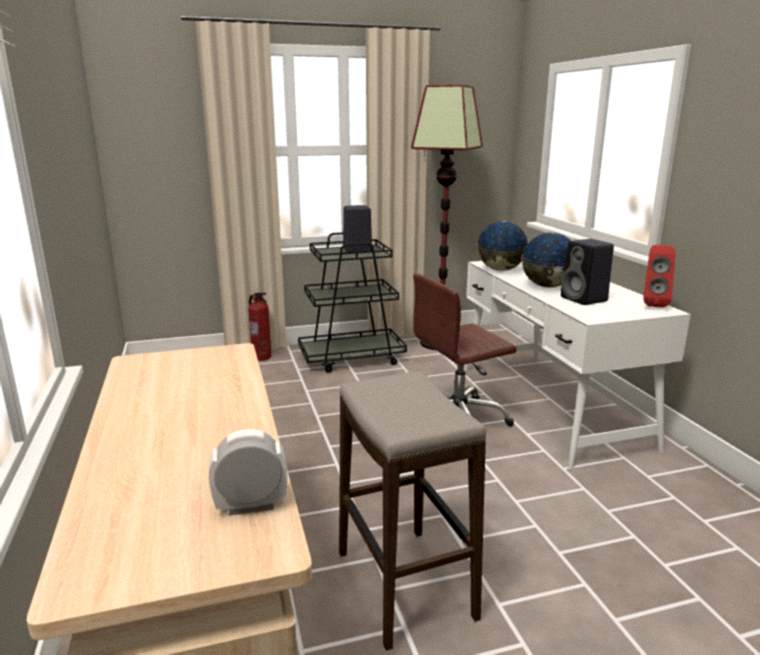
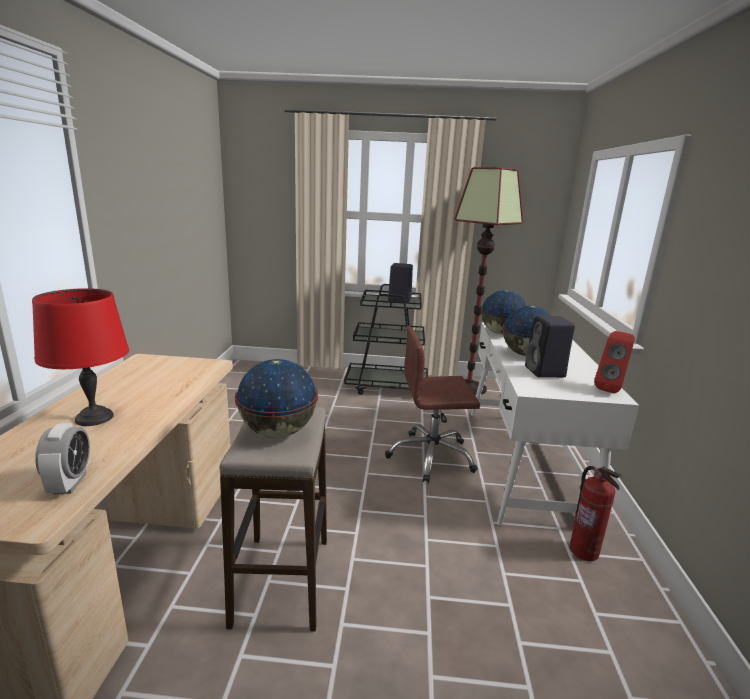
camera: 20 degrees right, 0 degrees up
alarm clock [209,429,287,516] -> alarm clock turned 75 degrees clockwise [35,423,90,494]
fire extinguisher [248,292,271,361] -> fire extinguisher moved to [570,466,622,561]
none -> red table lamp [32,288,129,426]
none -> globe [235,359,318,438]

